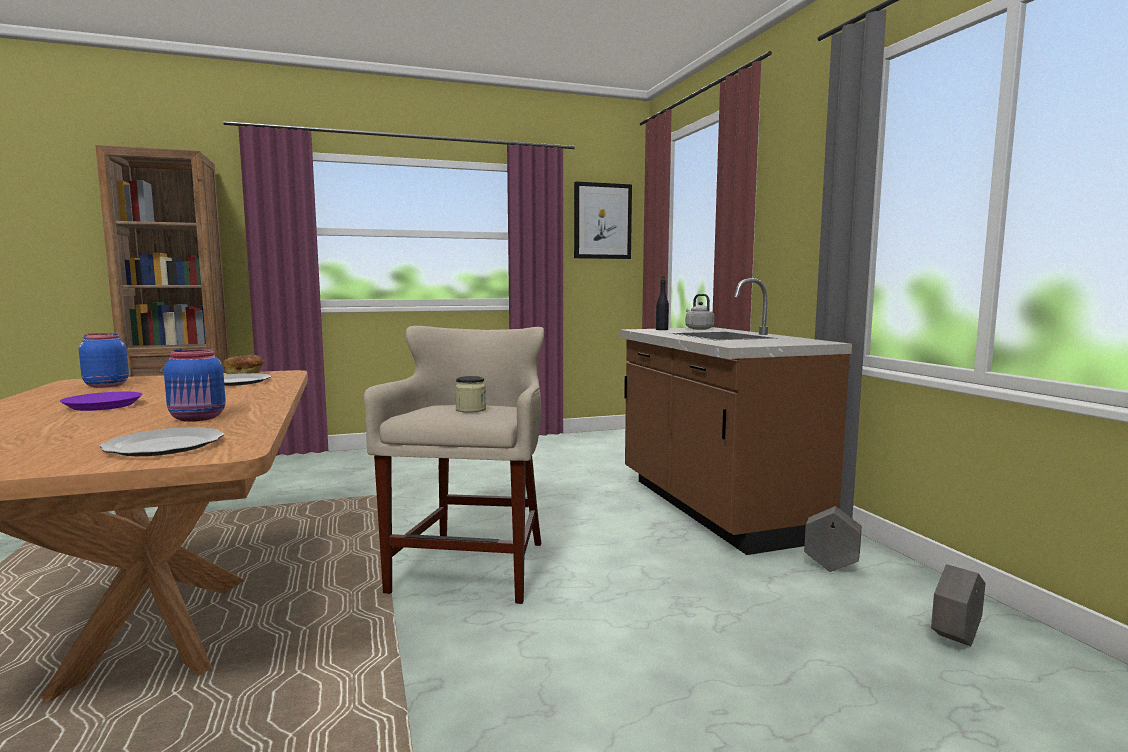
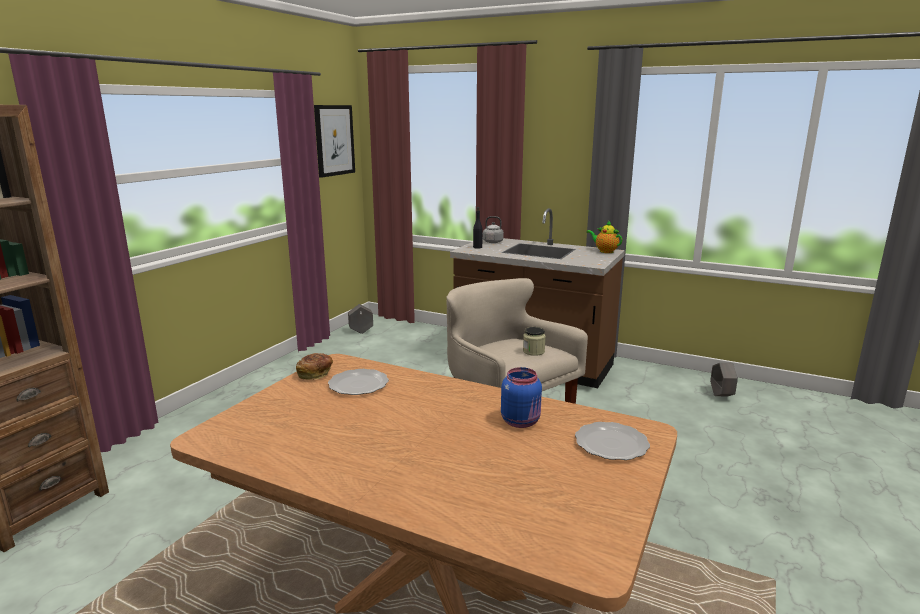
camera: 45 degrees left, 10 degrees up
purple plate [60,392,142,411] -> none
blue jar [79,333,129,388] -> none
grey planter [804,506,862,572] -> grey planter moved to [348,304,373,334]
none -> teapot [587,220,622,253]

